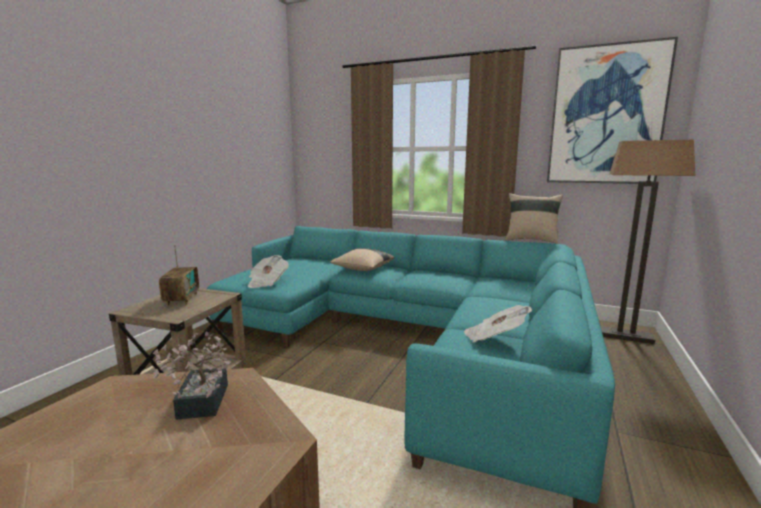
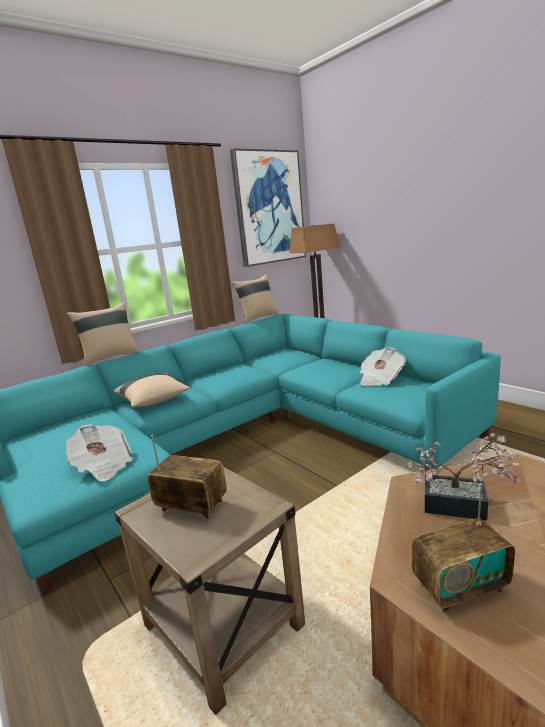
camera: 60 degrees left, 5 degrees up
none -> beige pillow [67,302,140,366]
none -> radio [411,484,515,613]

